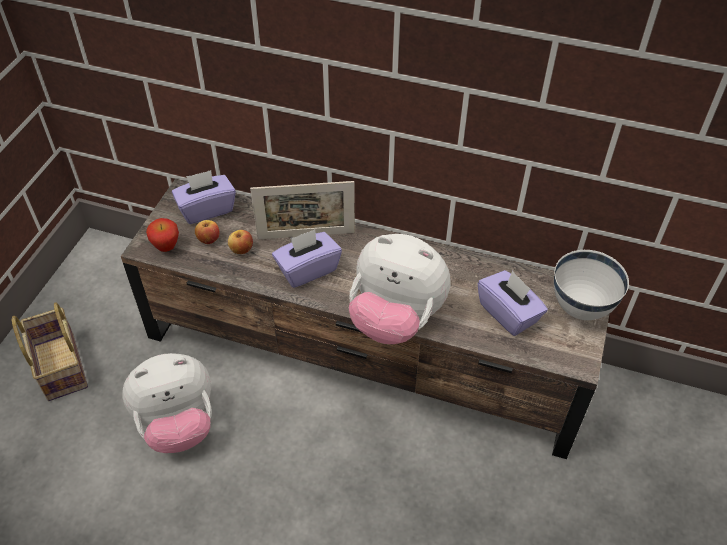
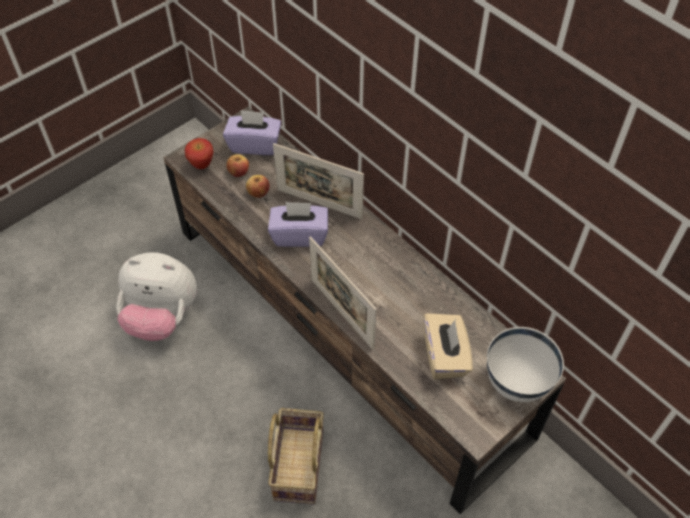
camera: 30 degrees right, 5 degrees up
basket [12,302,88,401] -> basket moved to [268,408,324,505]
plush toy [349,234,450,344] -> picture frame [309,236,377,350]
purple tissue box [478,270,548,336] -> beige tissue box [423,313,473,379]

